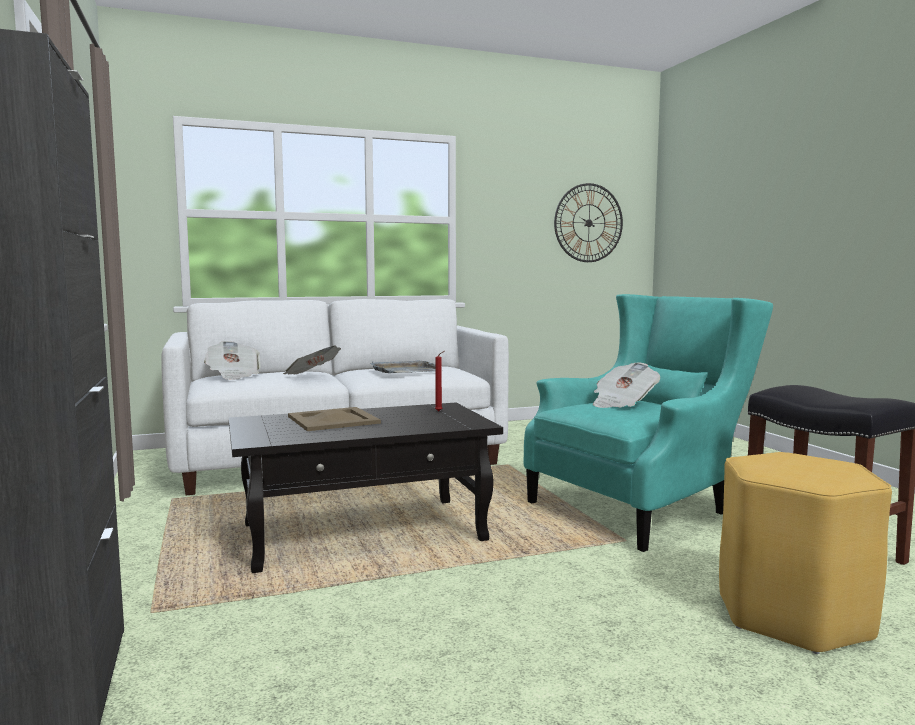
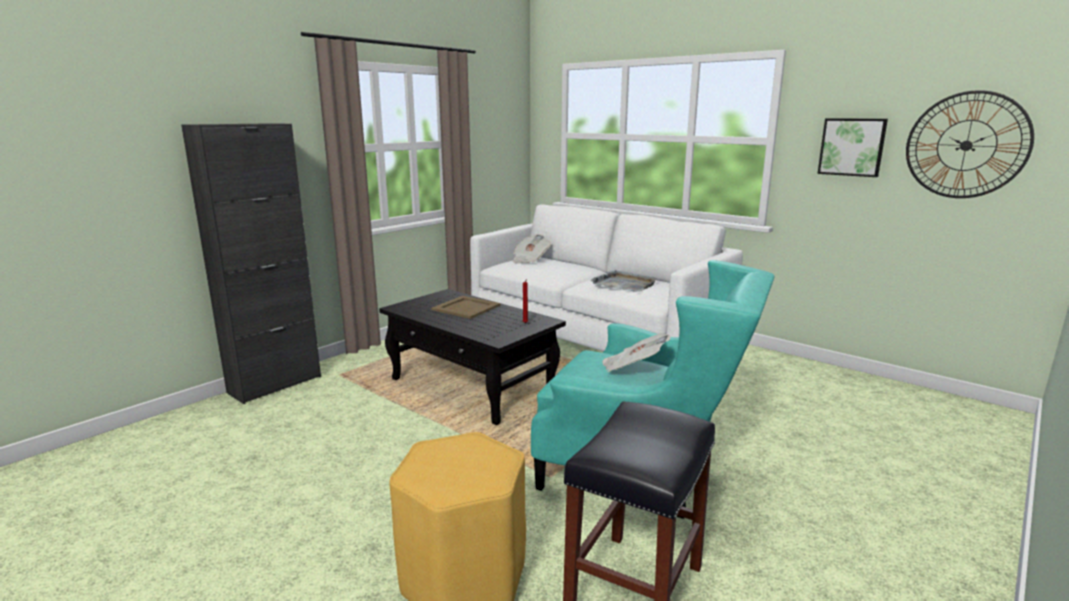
camera: 60 degrees right, 10 degrees up
newspaper [283,345,341,375] -> none
none -> picture [817,118,888,177]

